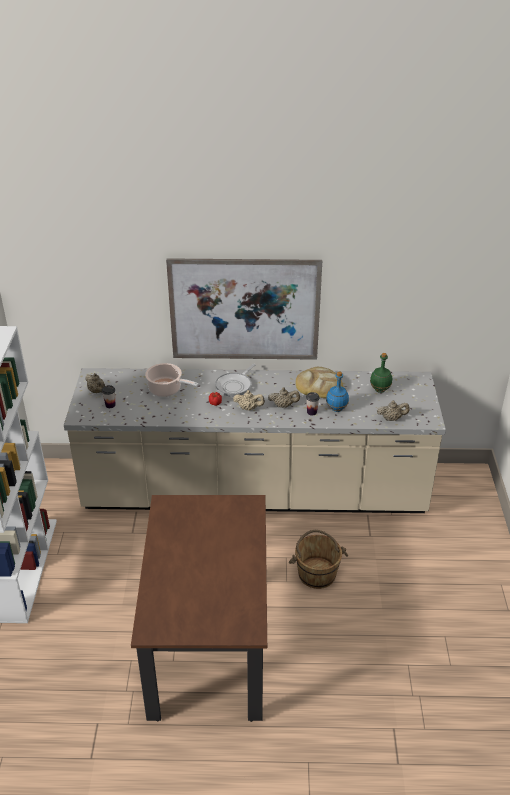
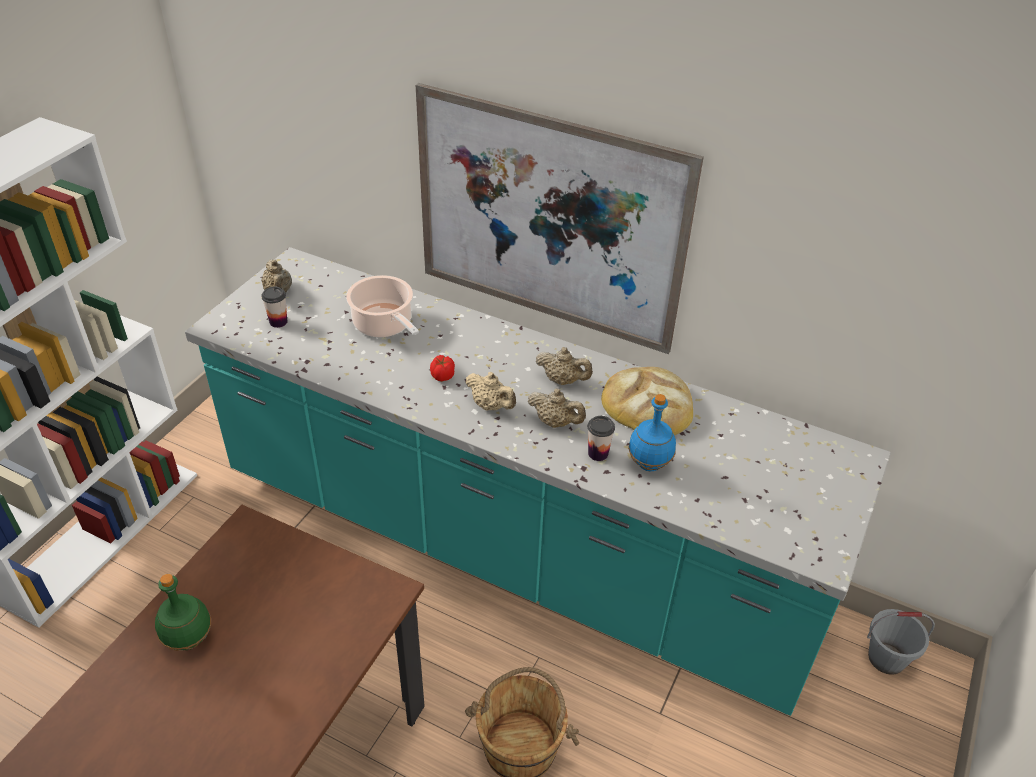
camera: 25 degrees right, 5 degrees up
beige counter [64,368,446,513] -> turquoise counter [185,247,891,716]
frying pan [215,364,255,397] -> none
green bottle [370,353,392,393] -> green bottle moved to [155,574,211,651]
beige teapot [377,400,410,421] -> beige teapot moved to [535,347,593,385]
none -> grey bucket [867,609,935,675]

